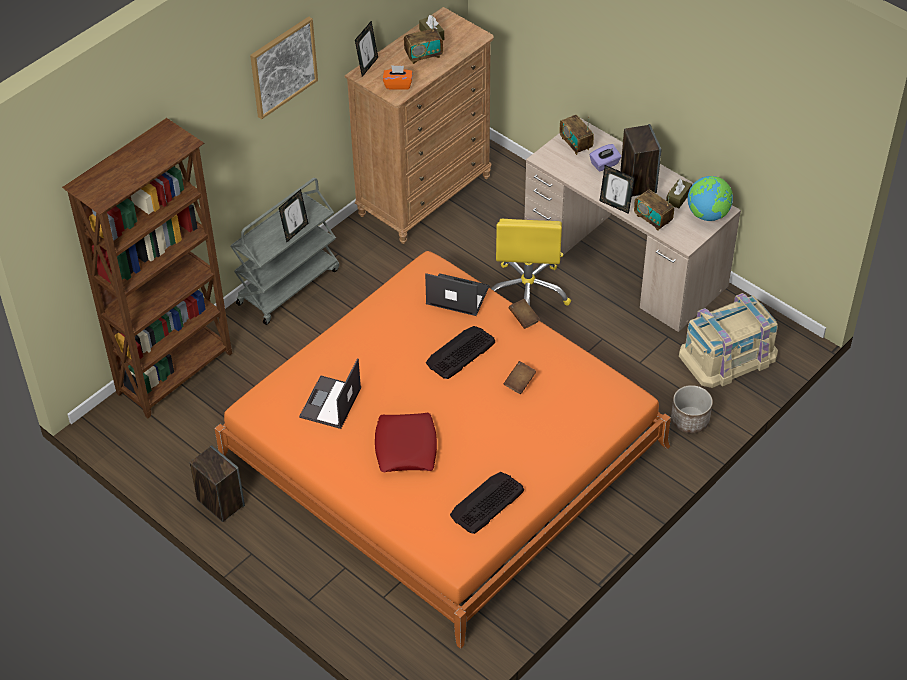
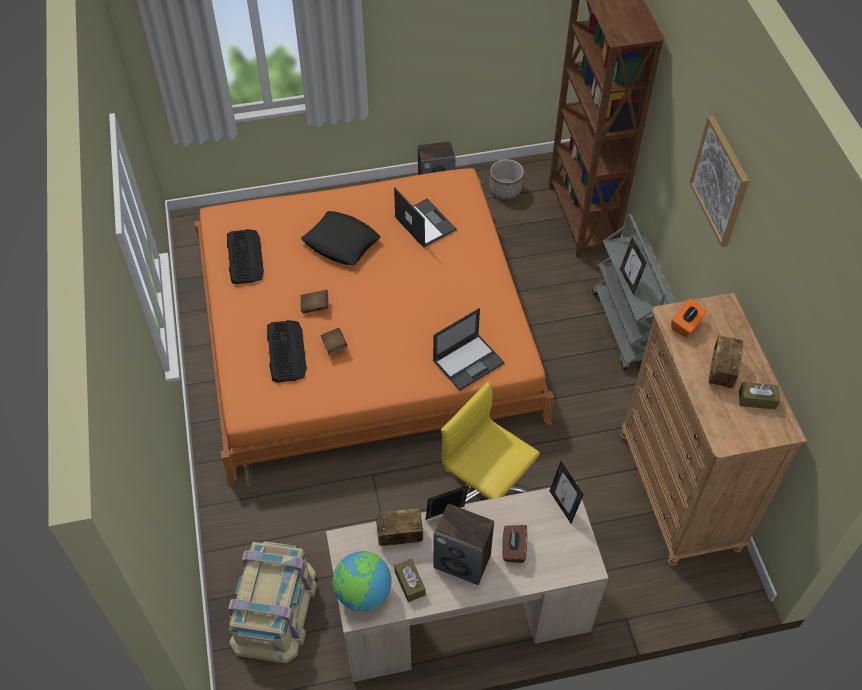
camera: 125 degrees right, 5 degrees up
picture frame [355,21,378,77] -> picture frame moved to [550,461,584,524]
red pillow [375,413,437,472] -> black pillow [301,211,380,266]
keyboard [426,326,495,379] -> keyboard moved to [267,320,307,383]
brown book [508,299,540,329] -> brown book moved to [300,290,329,314]
radio [559,115,594,155] -> none
purple tissue box [589,144,621,172] -> brown tissue box [502,525,527,563]
planter [671,385,713,433] -> planter moved to [489,159,524,200]

